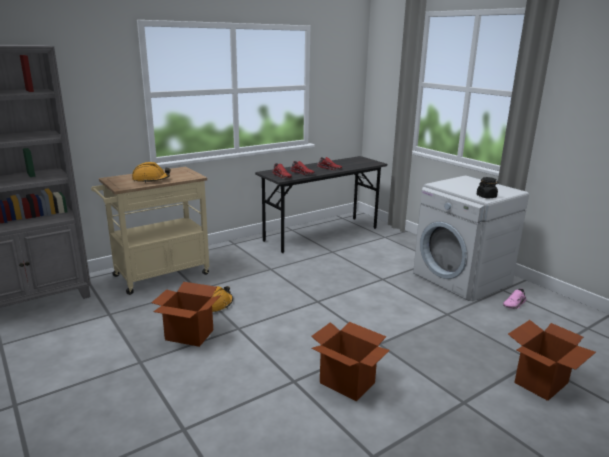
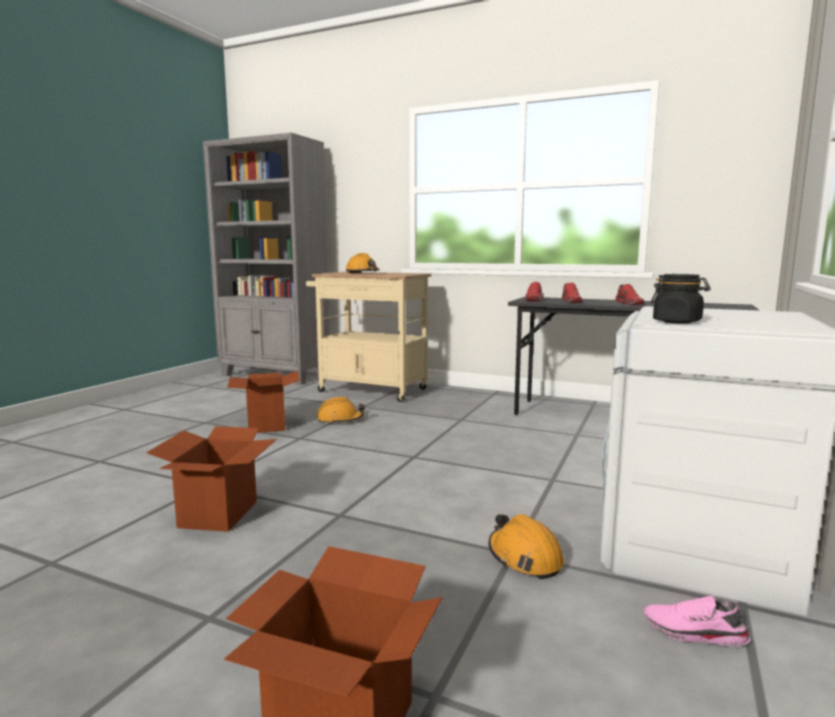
camera: 60 degrees right, 10 degrees down
none -> orange hard hat [489,514,564,579]

